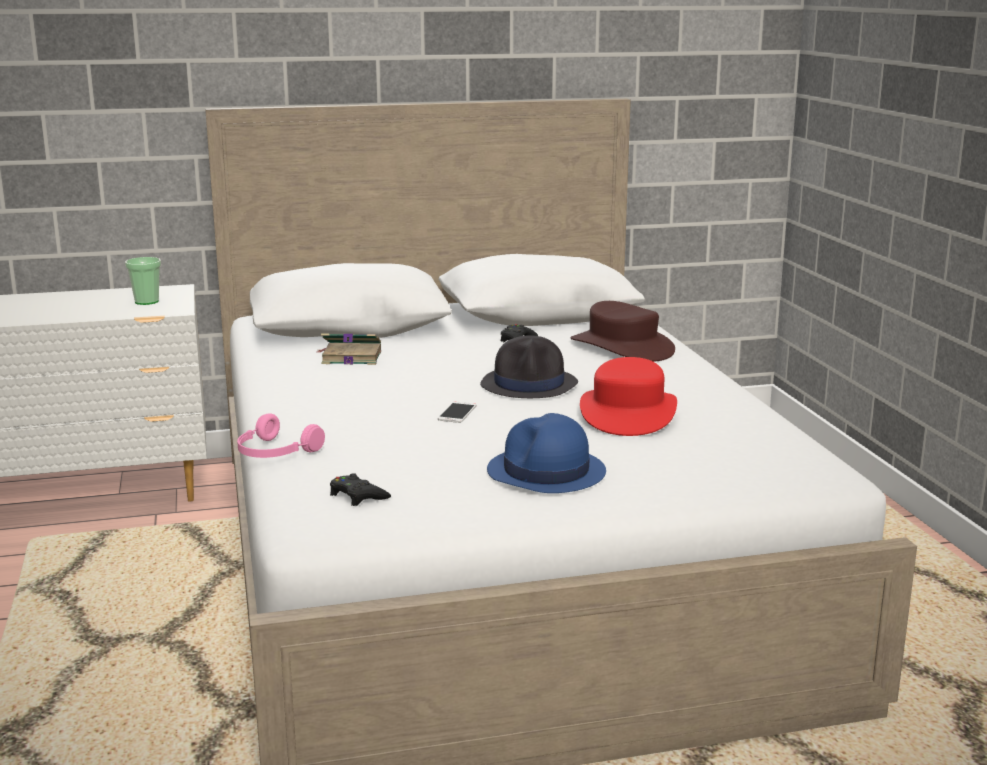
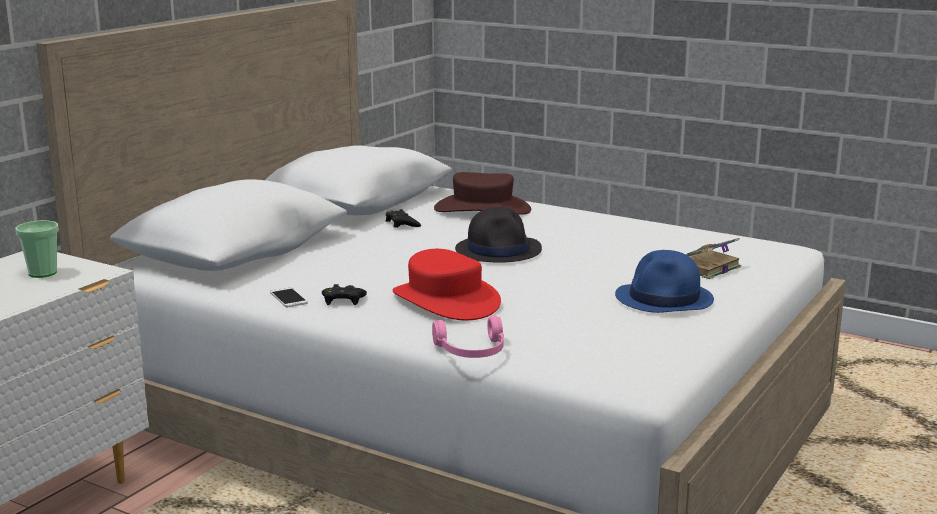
camera: 45 degrees left, 0 degrees up
book [318,333,381,365] -> book moved to [685,238,741,279]
black game controller [330,473,391,506] -> black game controller moved to [322,284,367,305]
phone [438,402,476,423] -> phone moved to [270,287,308,307]
red hat [580,357,677,436] -> red hat moved to [393,249,501,320]

